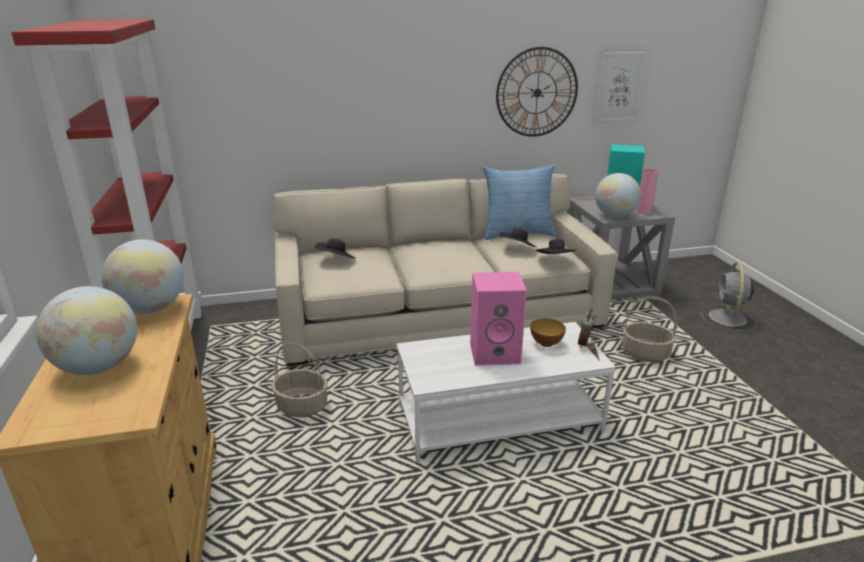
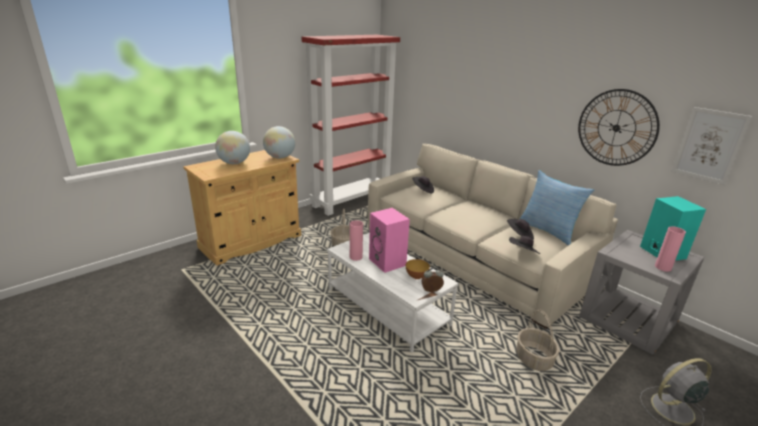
camera: 60 degrees right, 0 degrees up
globe [595,173,641,217] -> none
none -> pink vase [350,220,363,261]

